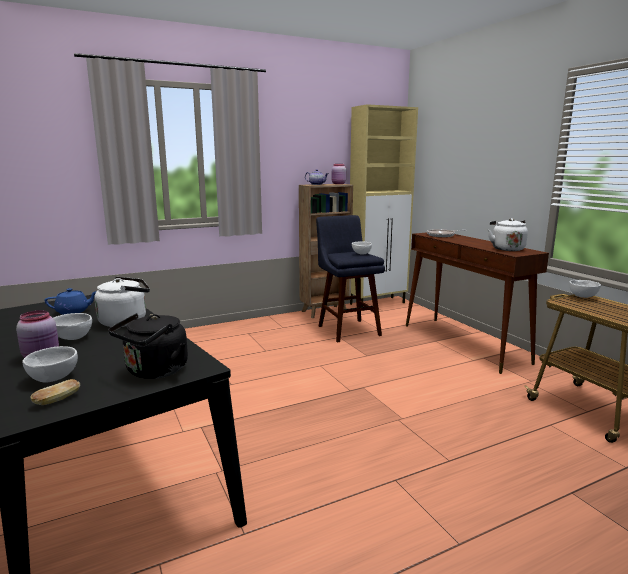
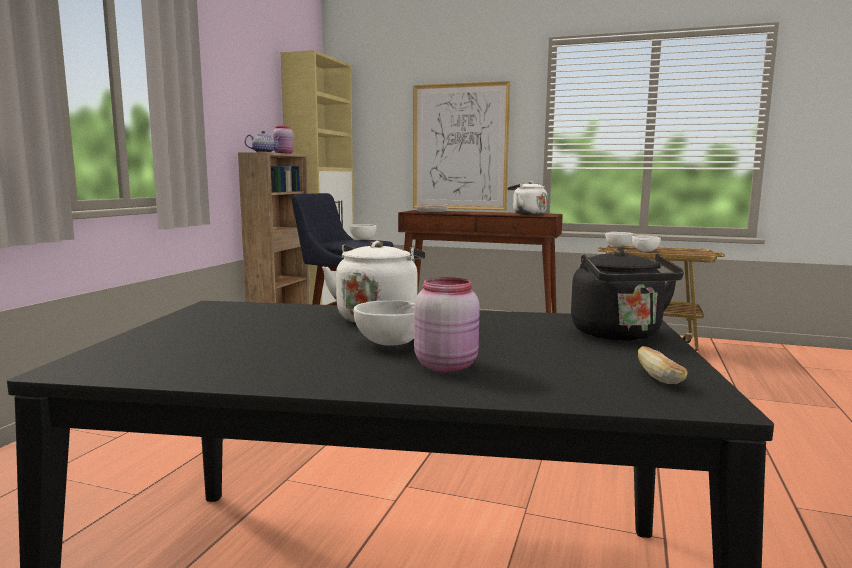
camera: 45 degrees left, 5 degrees down
white bowl [22,346,78,383] -> white bowl moved to [632,236,661,252]
blue teapot [45,288,97,315] -> none
none -> picture [413,81,510,210]

